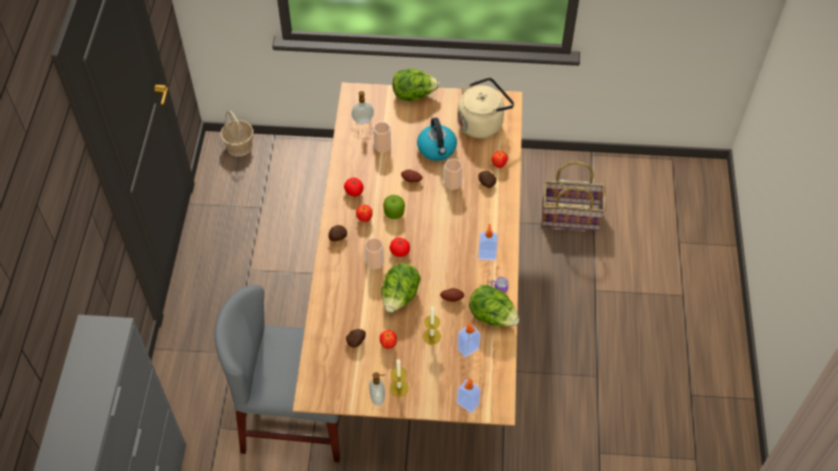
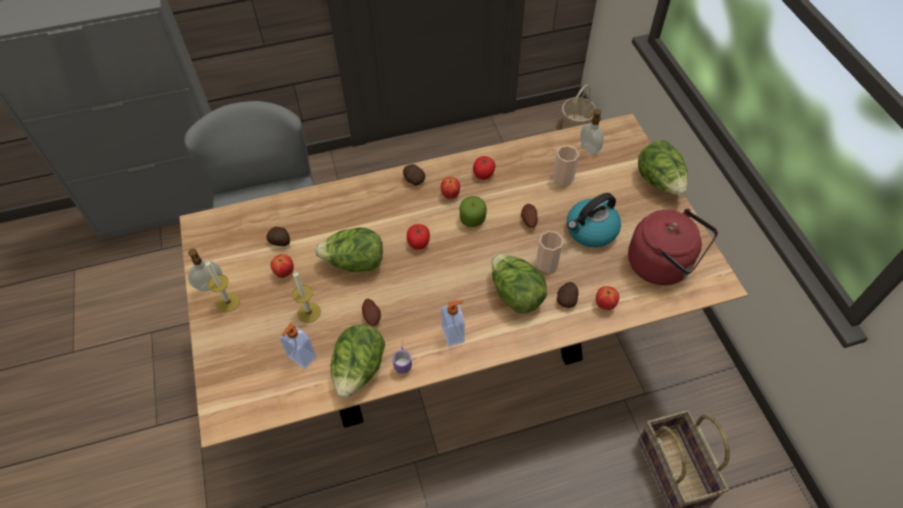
camera: 70 degrees right, 0 degrees up
cup [365,238,384,270] -> none
beige kettle [457,77,514,139] -> red kettle [628,208,718,285]
soap dispenser [457,378,481,413] -> none
none -> lettuce [492,254,547,314]

